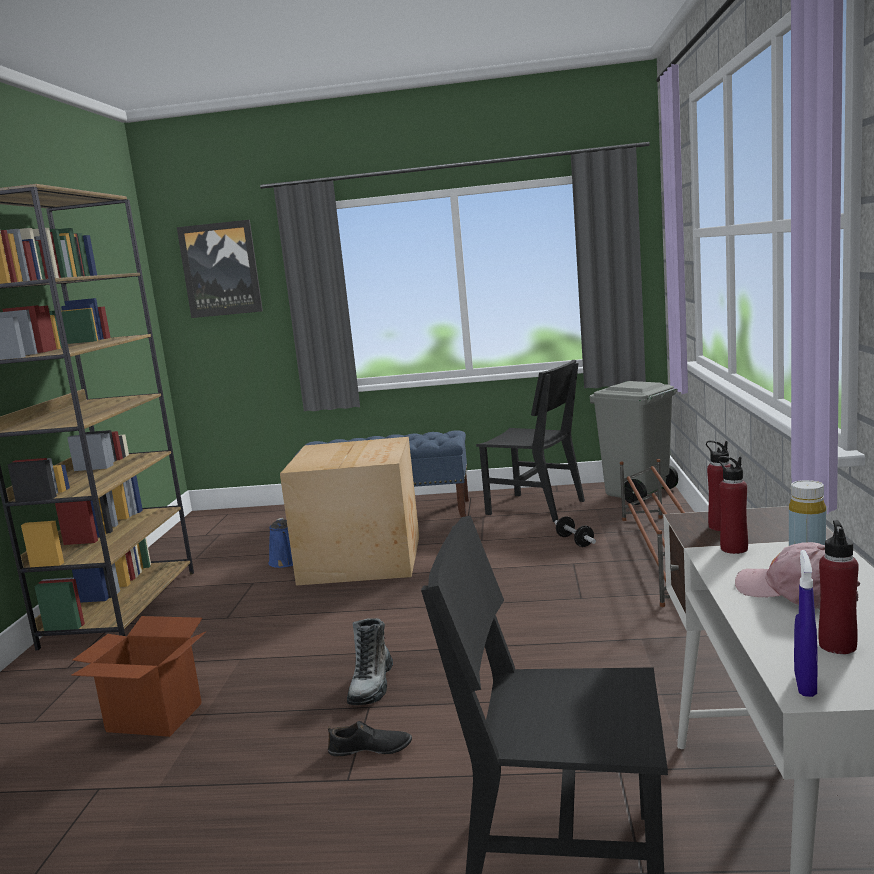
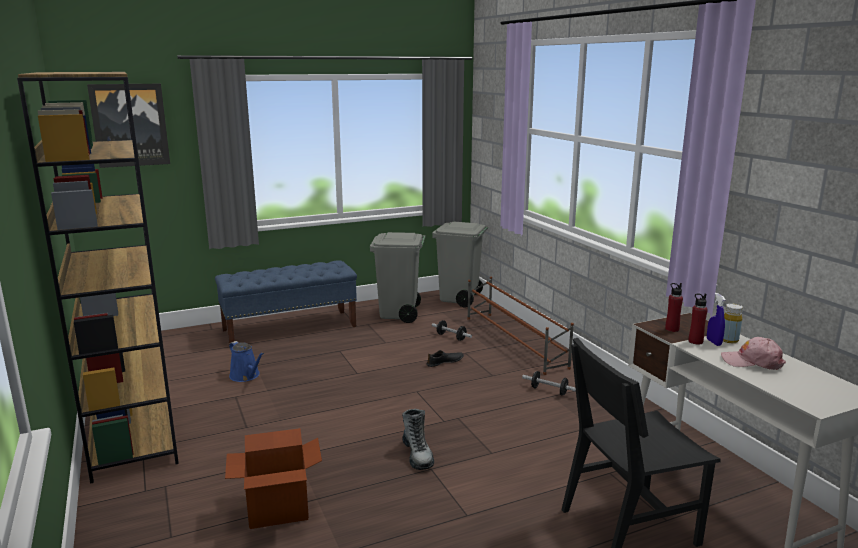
camera: 30 degrees left, 5 degrees up
cardboard box [280,437,419,586] -> none
black shoe [328,721,412,757] -> black shoe moved to [427,350,464,367]
black chair [476,360,585,522] -> grey trash can [370,232,426,323]
blue spray bottle [794,550,817,697] -> blue spray bottle moved to [707,293,725,346]
red bottle [818,520,859,654] -> none
none -> dumbbell [522,371,576,395]

